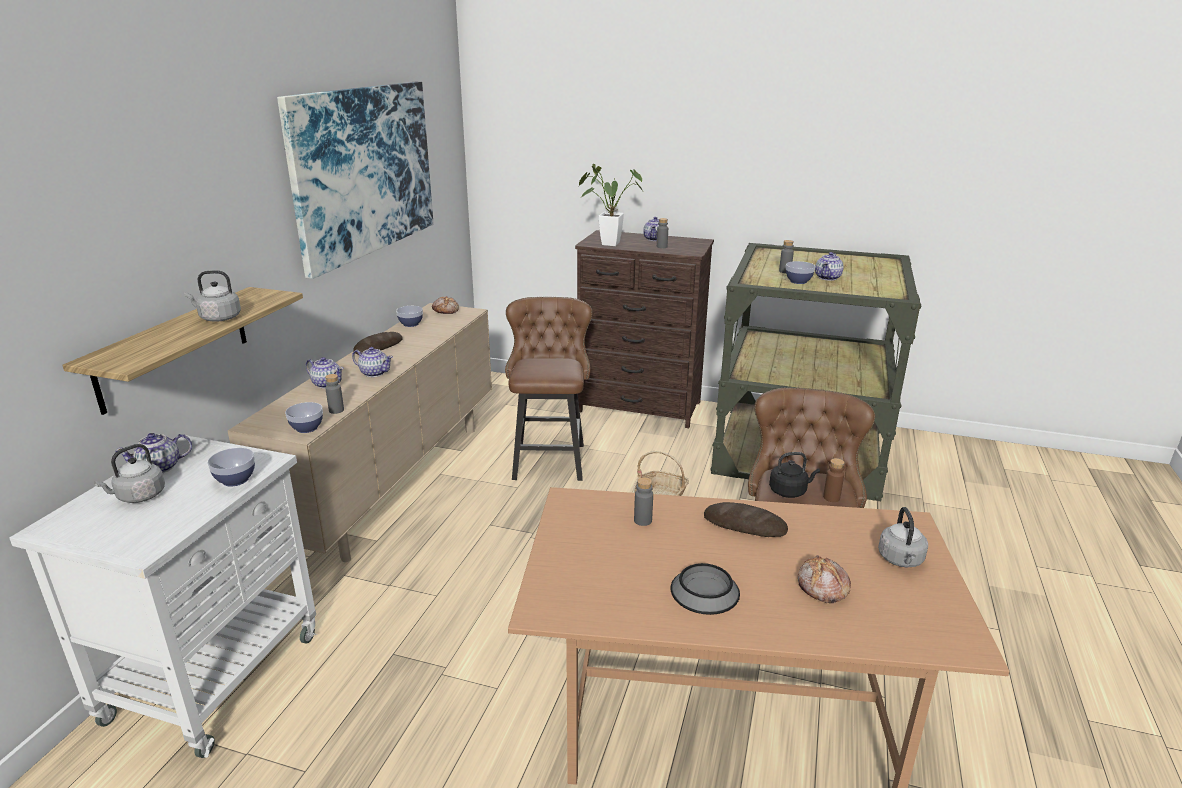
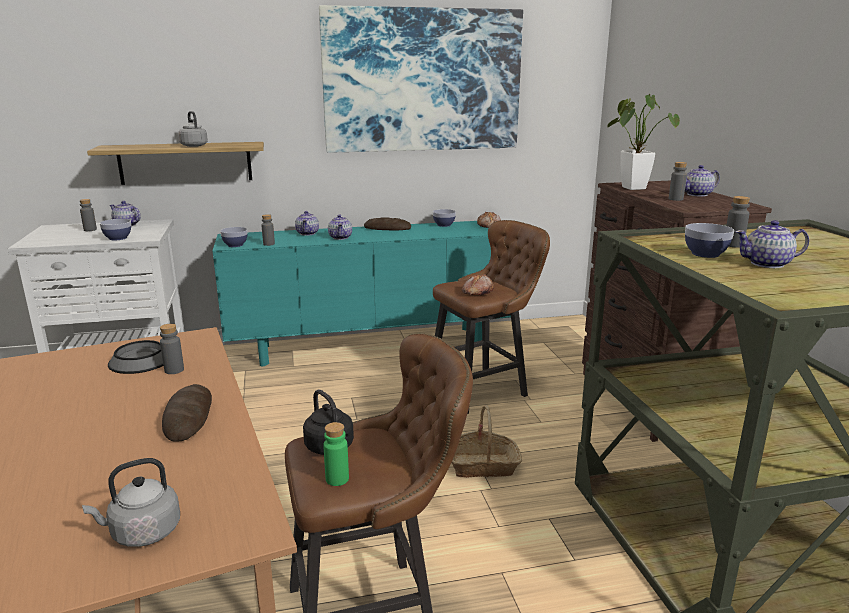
camera: 60 degrees right, 5 degrees down
grey kettle [94,444,165,503] -> grey bottle [80,199,97,231]
beige cabinet [228,303,492,562] -> turquoise cabinet [213,221,511,366]
bowl [671,563,740,615] -> bowl moved to [108,340,163,374]
bread [798,555,851,603] -> bread moved to [462,274,494,295]
brown bottle [823,458,845,502] -> green bottle [324,422,349,486]

